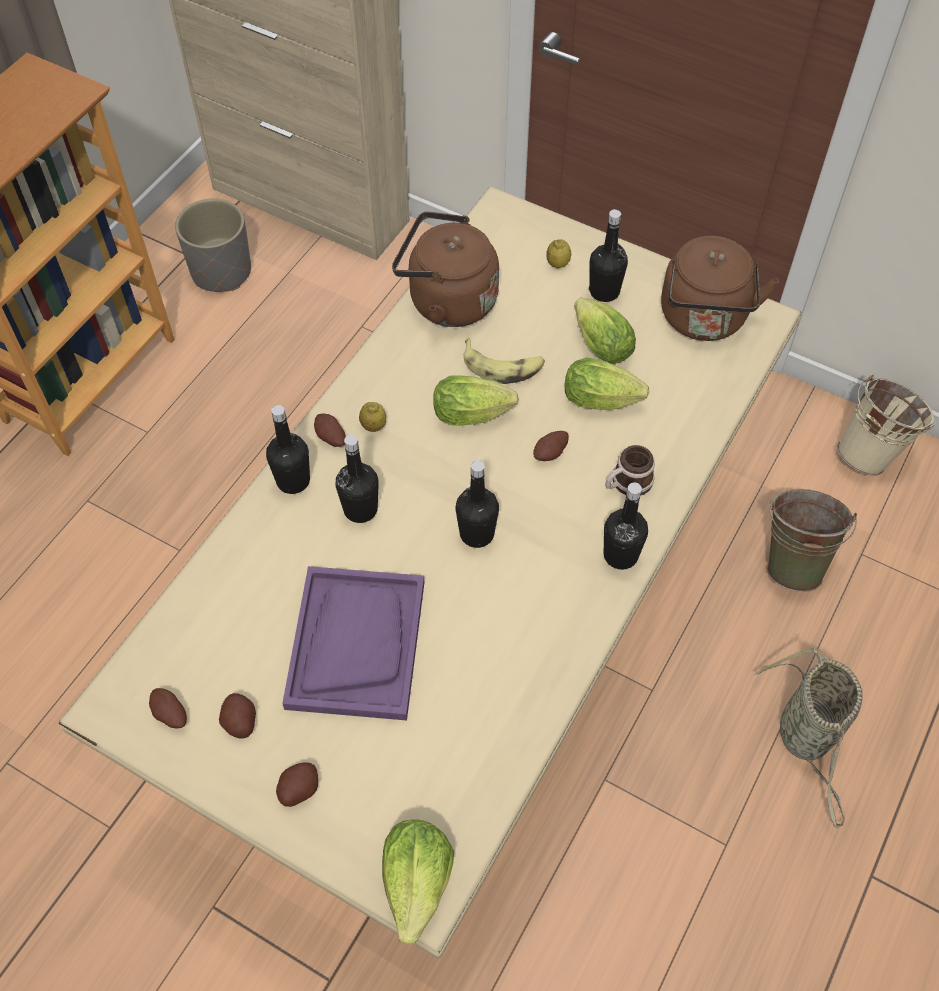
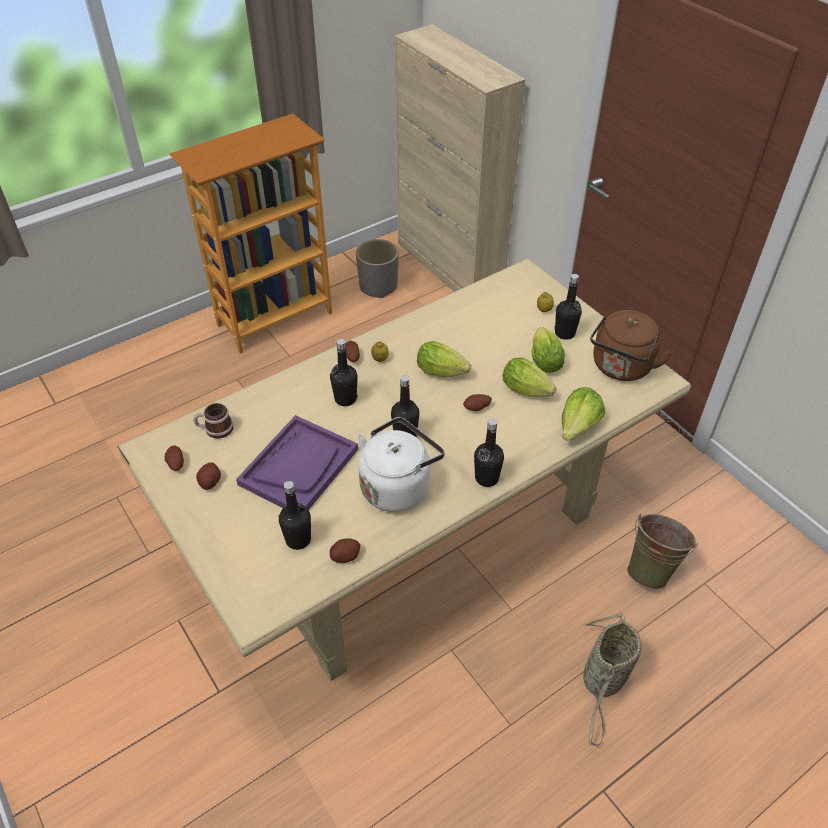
camera: 25 degrees right, 10 degrees down
black bottle [266,405,310,494] -> black bottle moved to [279,481,311,550]
potato [276,762,318,807] -> potato moved to [330,538,360,563]
lettuce [382,819,454,944] -> lettuce moved to [562,387,605,441]
brown kettle [392,211,499,327] -> none
banana [464,338,545,384] -> none
mug [605,445,655,496] -> mug moved to [193,403,233,439]
beige bucket [837,374,934,476] -> none
none -> white kettle [358,417,445,512]

